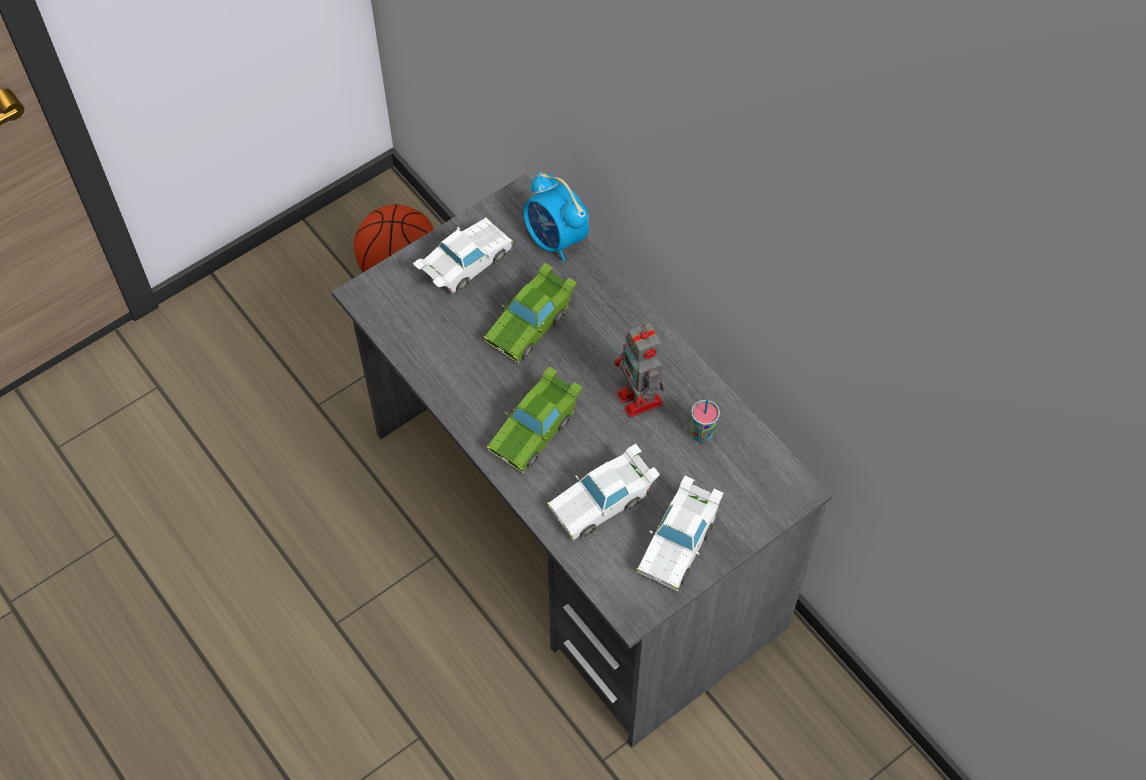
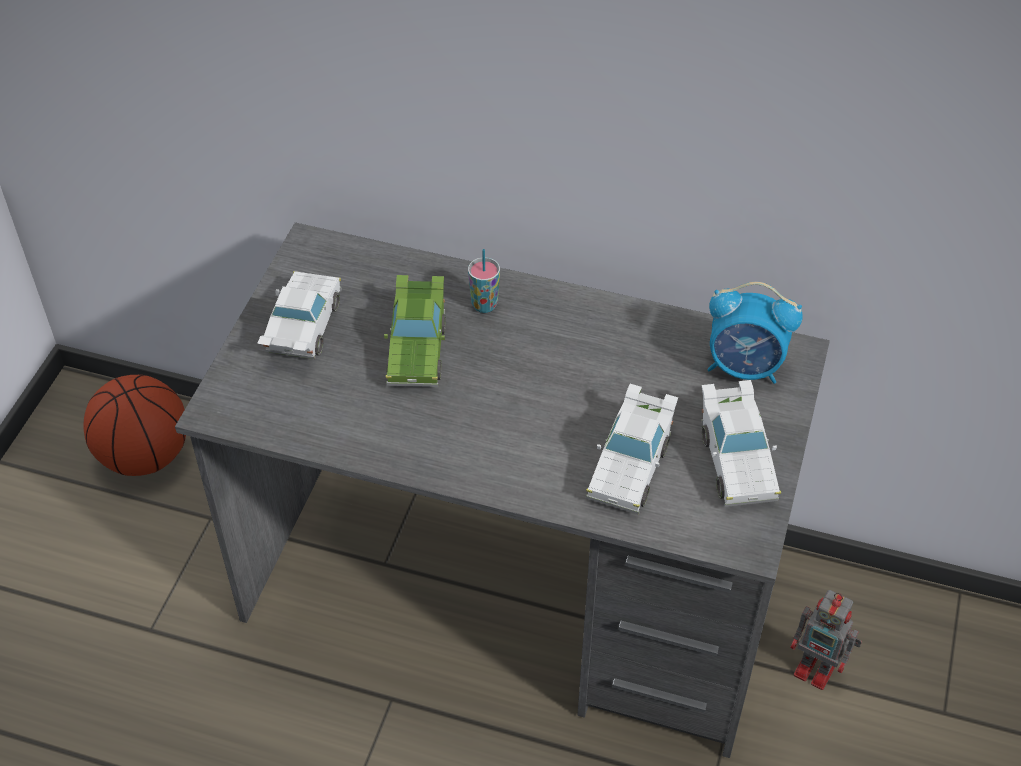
camera: 35 degrees left, 10 degrees down
green toy car [486,366,582,474] -> none
alarm clock [523,172,589,262] -> alarm clock moved to [707,282,803,384]
toy robot [615,323,665,417] -> toy robot moved to [790,590,862,690]
cup [691,399,720,443] -> cup moved to [468,249,500,313]

